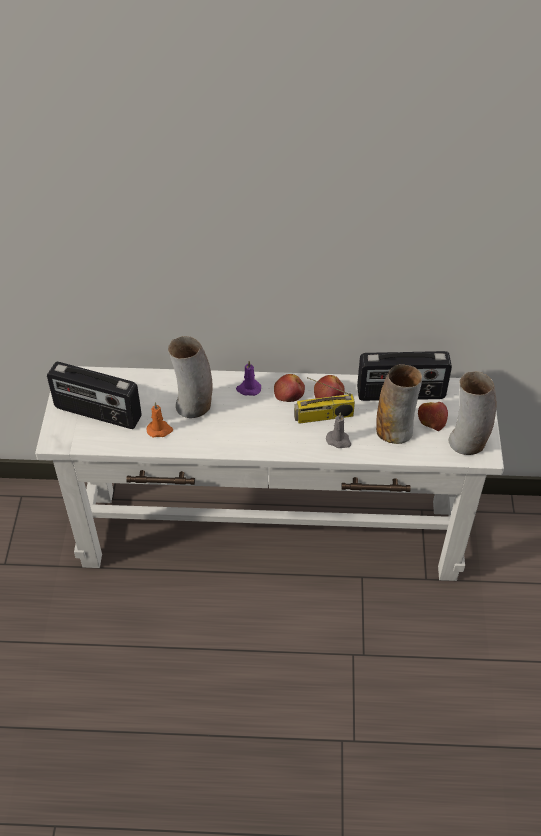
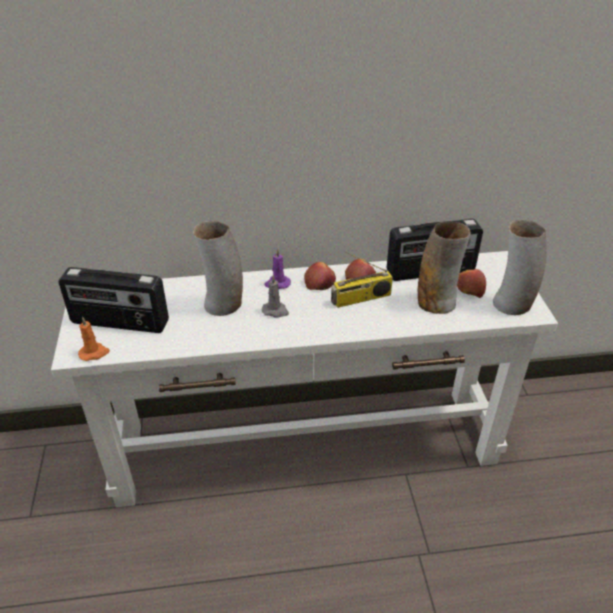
camera: 10 degrees left, 10 degrees down
orange candle [147,402,173,437] -> orange candle moved to [78,317,110,361]
grey candle [326,412,351,448] -> grey candle moved to [262,275,289,318]

